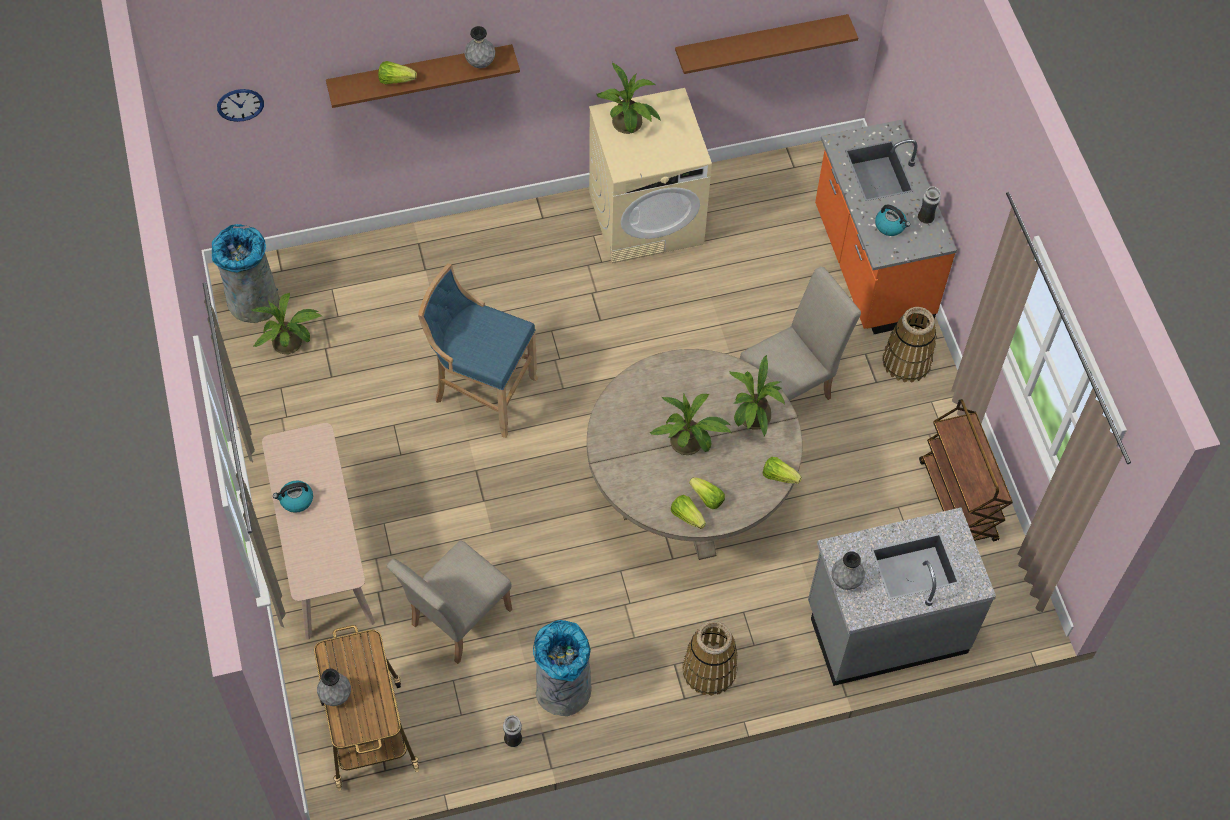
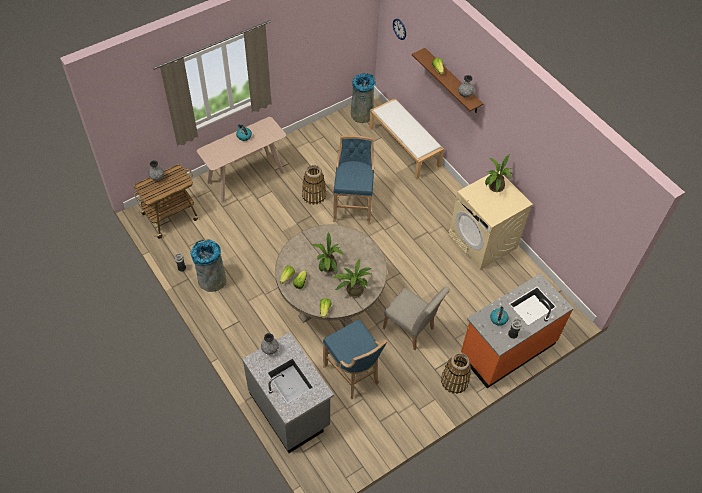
camera: 70 degrees right, 5 degrees down
potted plant [250,293,323,354] -> none
beige chair [386,540,512,664] -> none
brown shelf [675,14,858,74] -> none
basket [682,621,738,696] -> basket moved to [302,165,326,205]
brown cart [919,399,1013,541] -> none
none -> blue stool [322,319,387,399]
none -> white bench [369,98,444,179]

